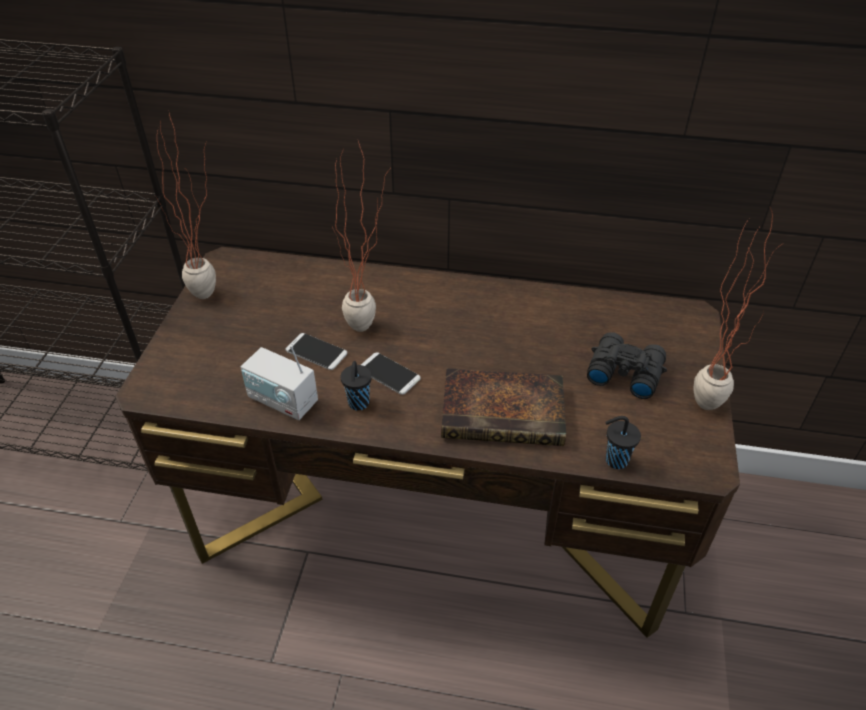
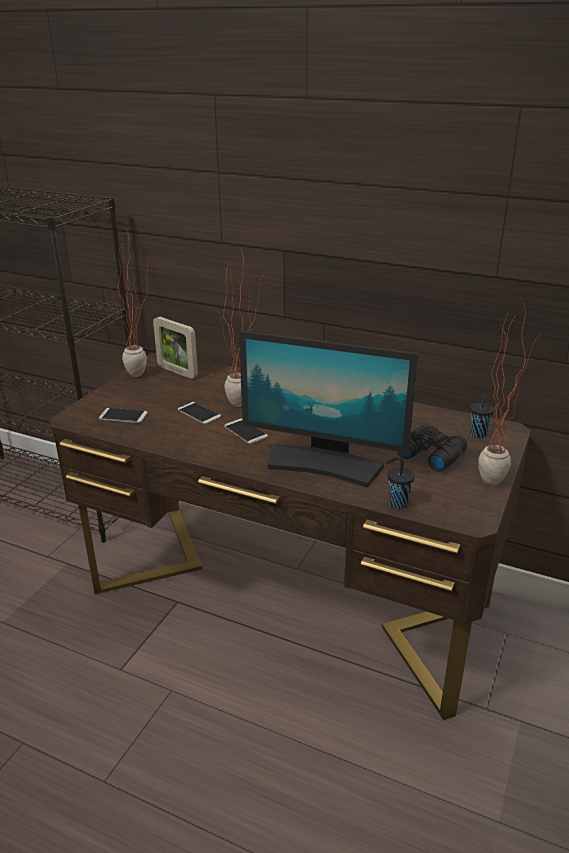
camera: 15 degrees right, 15 degrees down
radio [241,345,318,420] -> none
black cup [340,361,372,411] -> black cup moved to [470,394,494,438]
book [441,368,566,446] -> monitor [239,331,418,487]
none -> phone [99,408,148,423]
none -> picture frame [153,317,198,379]

